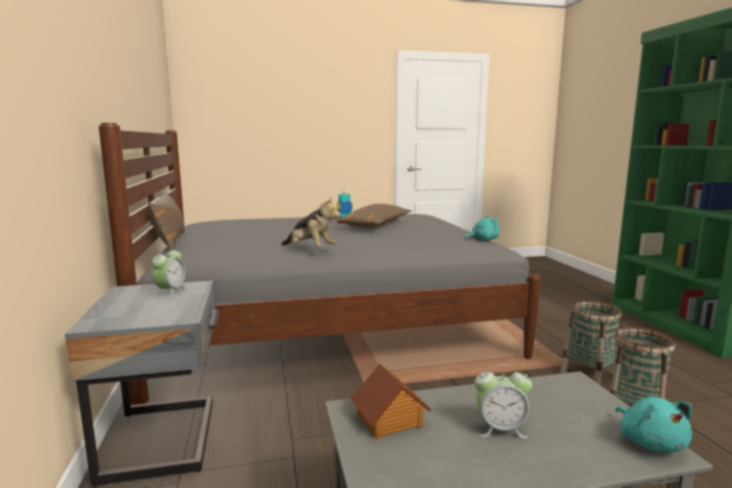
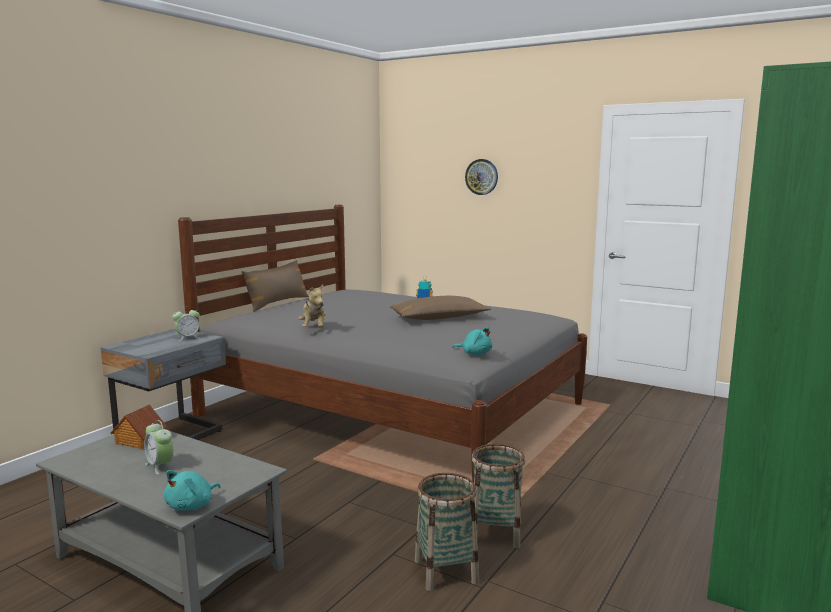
camera: 45 degrees right, 0 degrees up
none -> wall clock [465,159,498,195]

